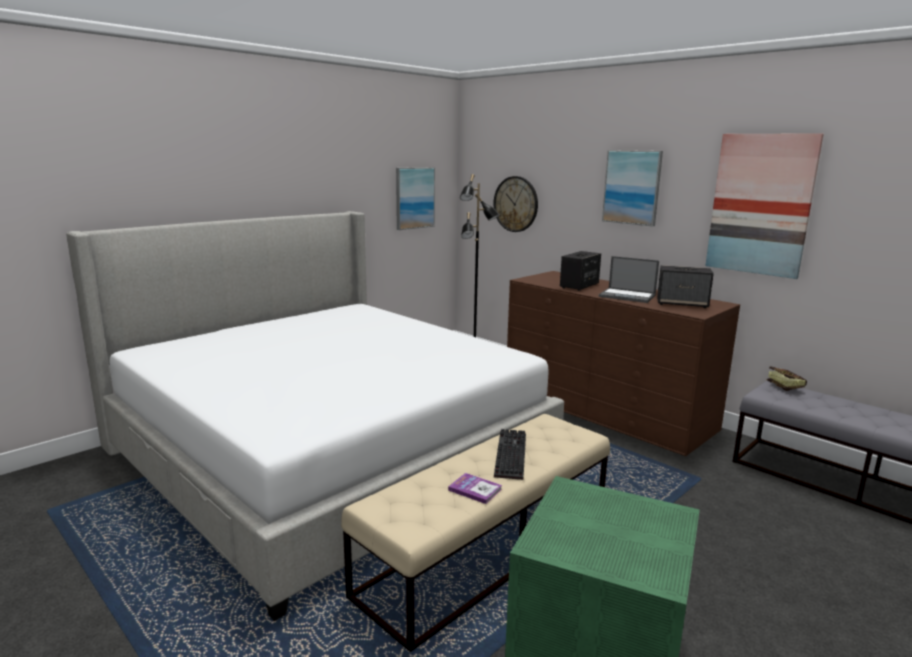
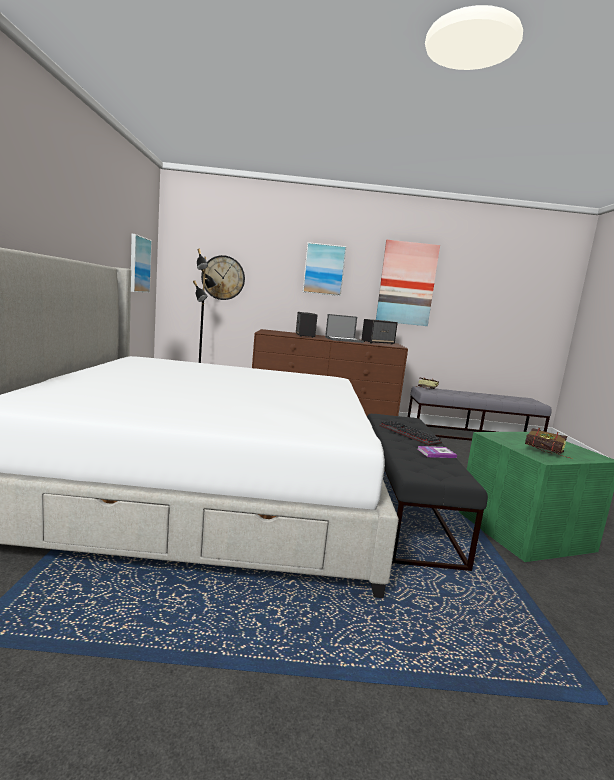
camera: 45 degrees left, 5 degrees down
beige bench [341,414,610,652] -> black bench [367,414,488,571]
none -> book [525,428,572,459]

